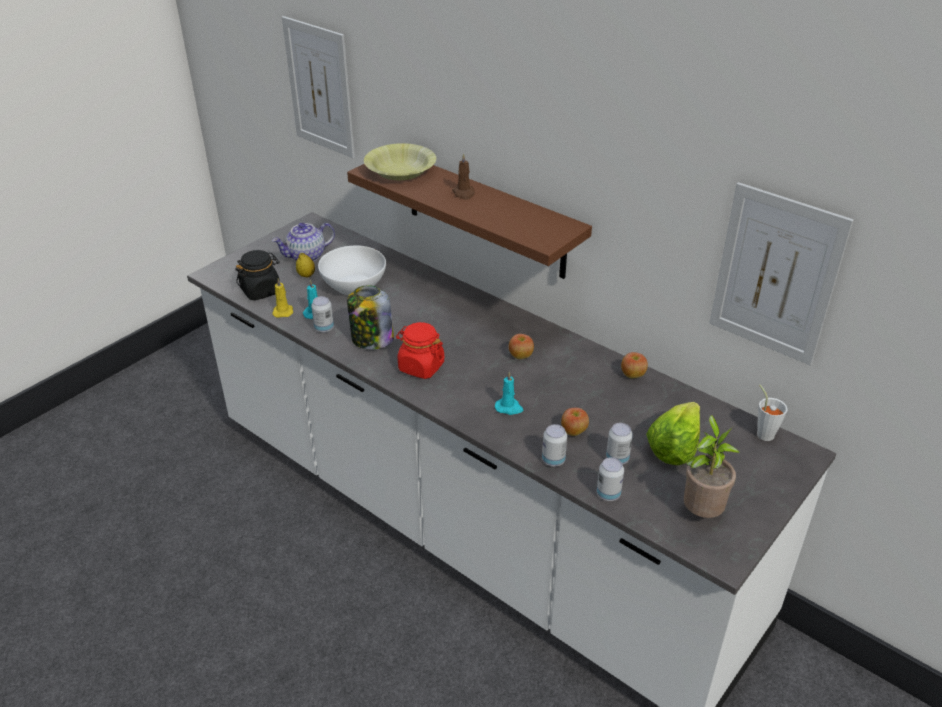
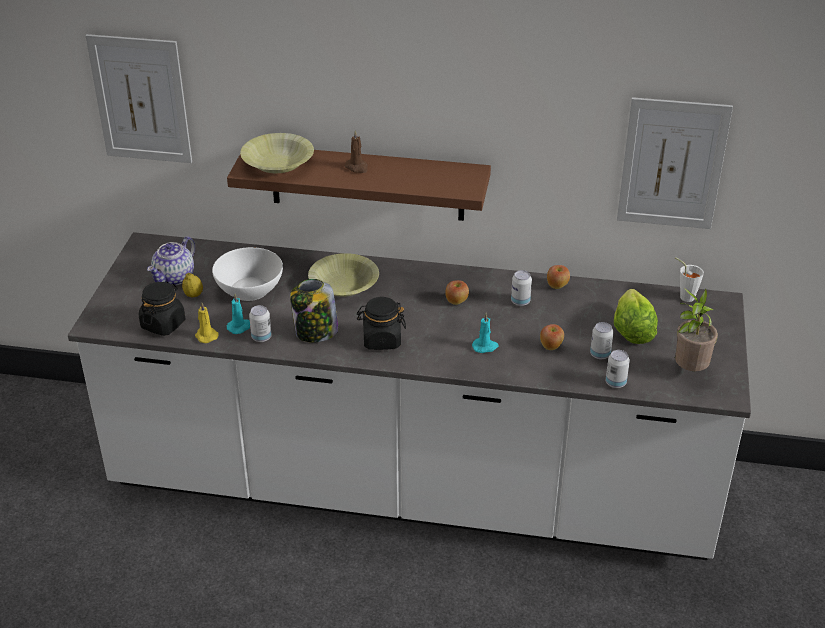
camera: 30 degrees left, 0 degrees up
red jar [396,322,445,379] -> black jar [357,297,406,350]
can [542,424,567,467] -> can moved to [511,270,532,306]
none -> yellow bowl [308,253,379,297]

